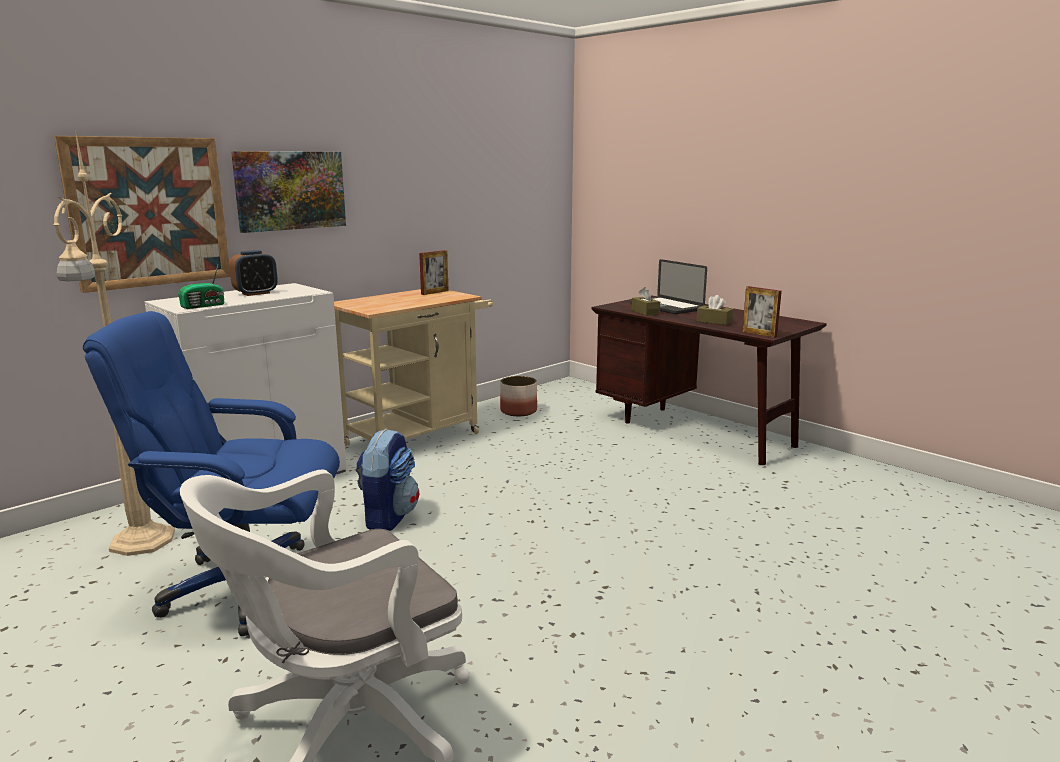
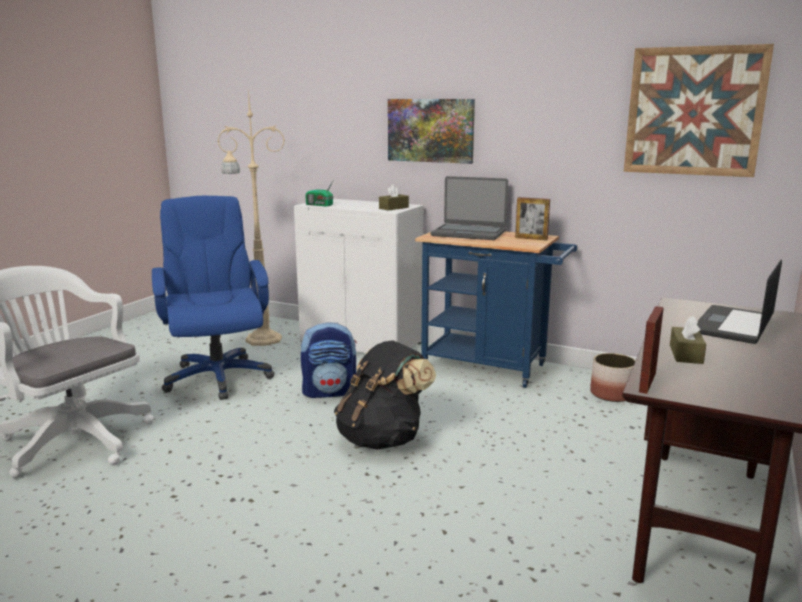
camera: 70 degrees right, 0 degrees up
picture [54,136,230,293] -> picture moved to [624,44,774,177]
alarm clock [229,250,278,296] -> none
beige cart [334,289,493,446] -> blue cart [415,231,578,388]
brown tissue box [631,287,660,316] -> brown tissue box moved to [379,184,409,211]
none -> black backpack [334,340,436,450]
none -> laptop [431,176,508,240]

